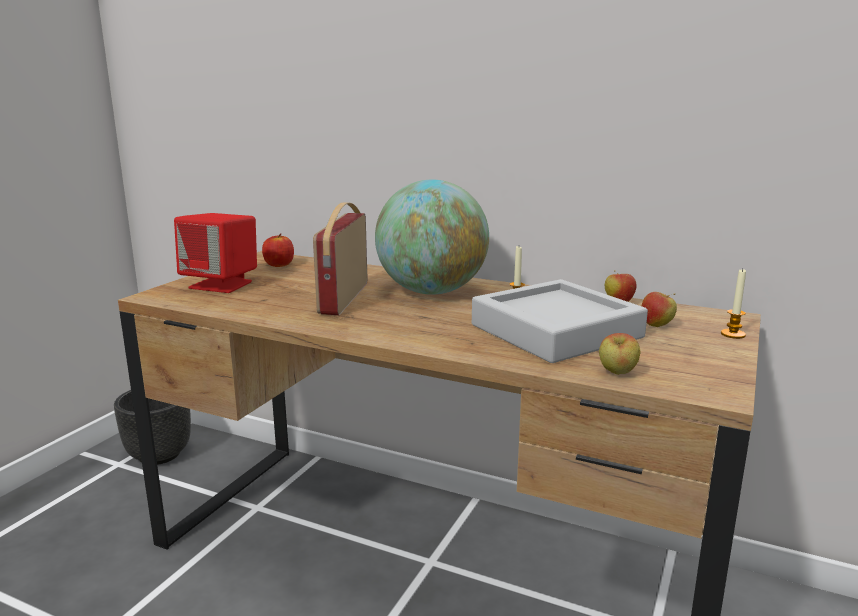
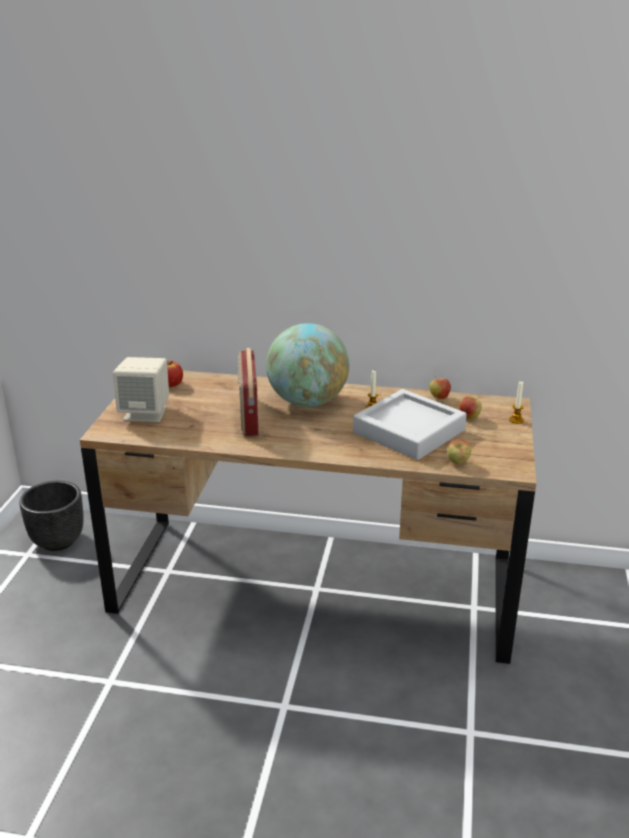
camera: 15 degrees left, 10 degrees up
red speaker [174,213,257,293] -> beige speaker [113,357,169,422]

